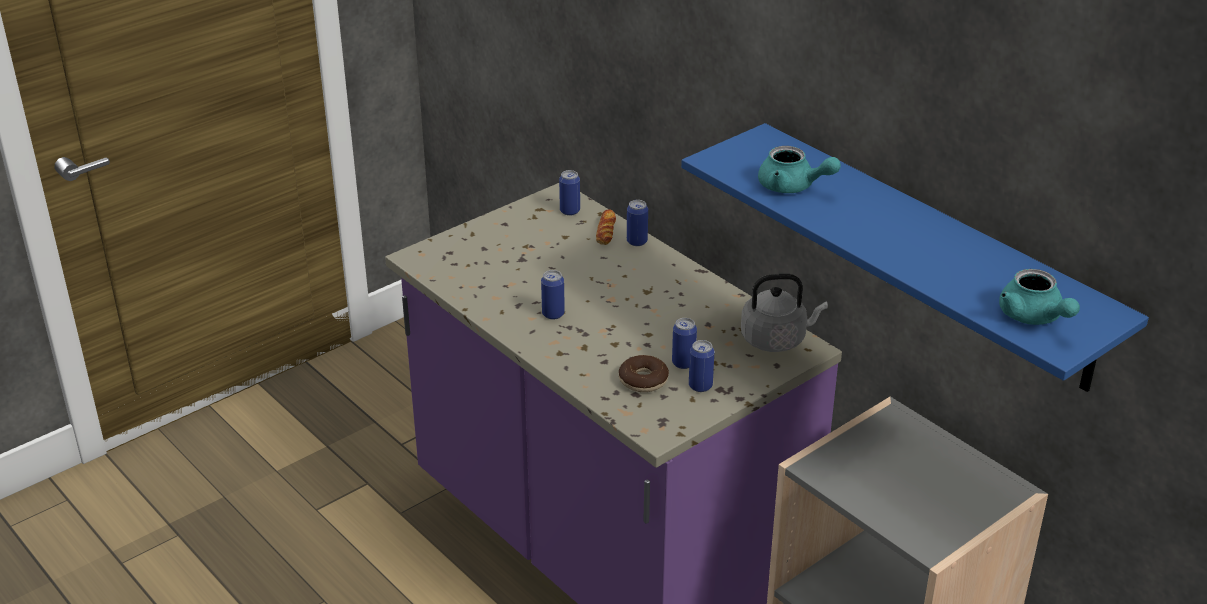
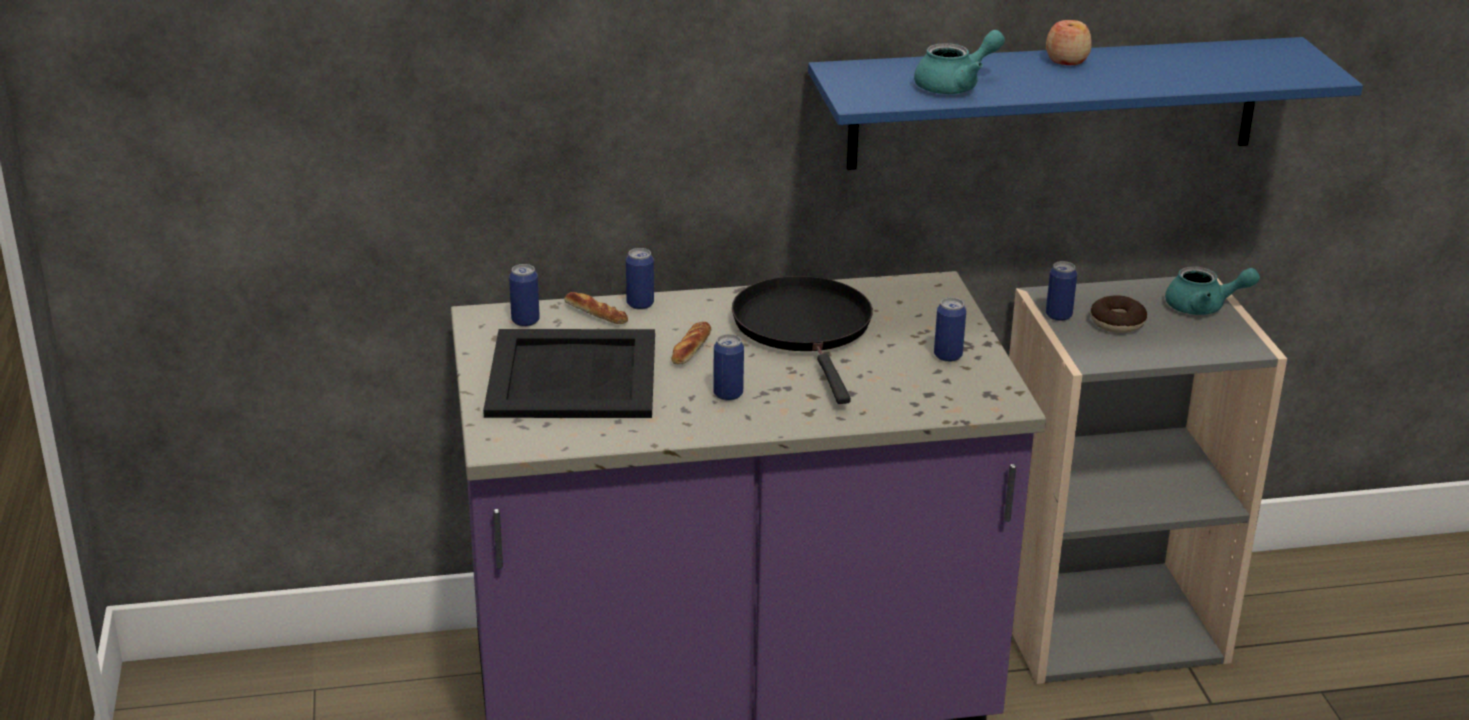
camera: 60 degrees left, 5 degrees down
donut [619,355,669,392] -> donut moved to [1090,295,1147,333]
can [672,318,697,369] -> can moved to [1046,261,1077,321]
grey kettle [741,274,828,352] -> none
turquoise teapot [999,269,1080,325] -> turquoise teapot moved to [1165,266,1260,315]
none -> black tray [483,329,655,418]
none -> bread [671,322,711,364]
none -> black frying pan [732,276,873,404]
none -> apple [1046,20,1092,65]

